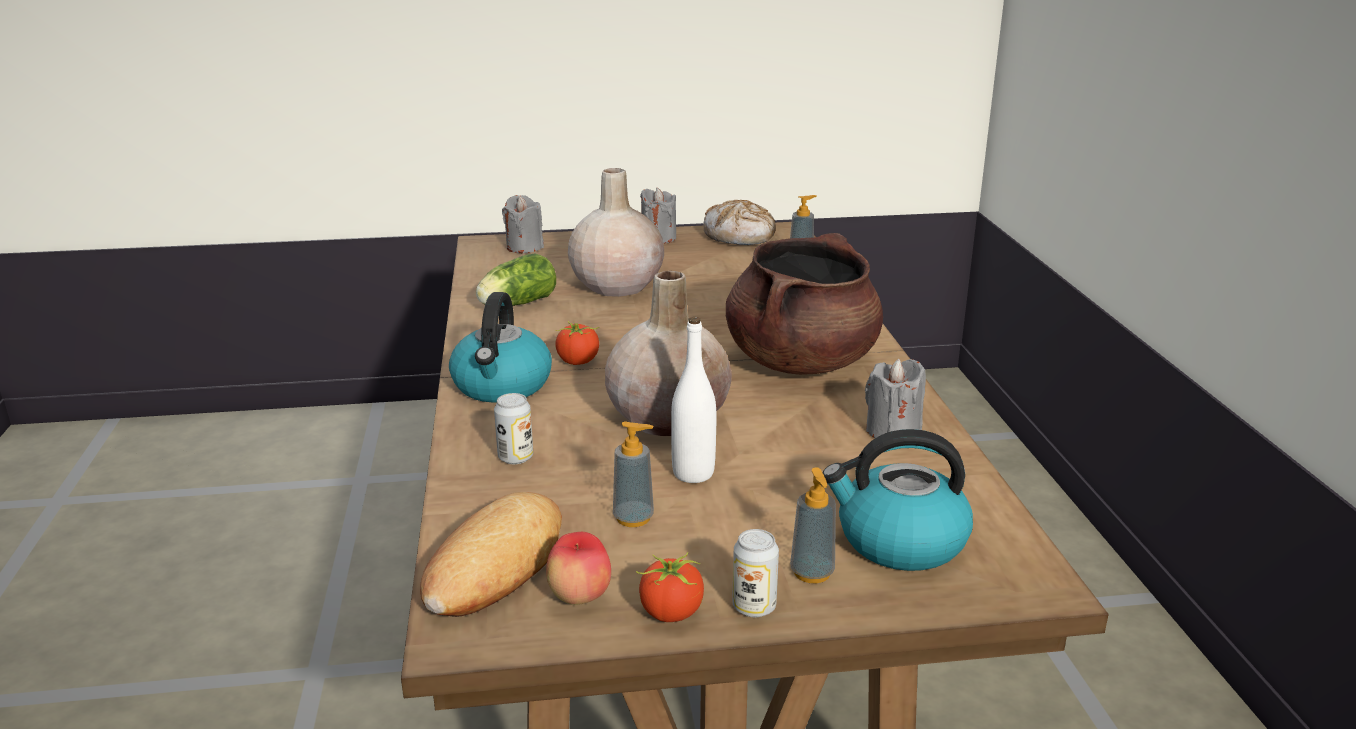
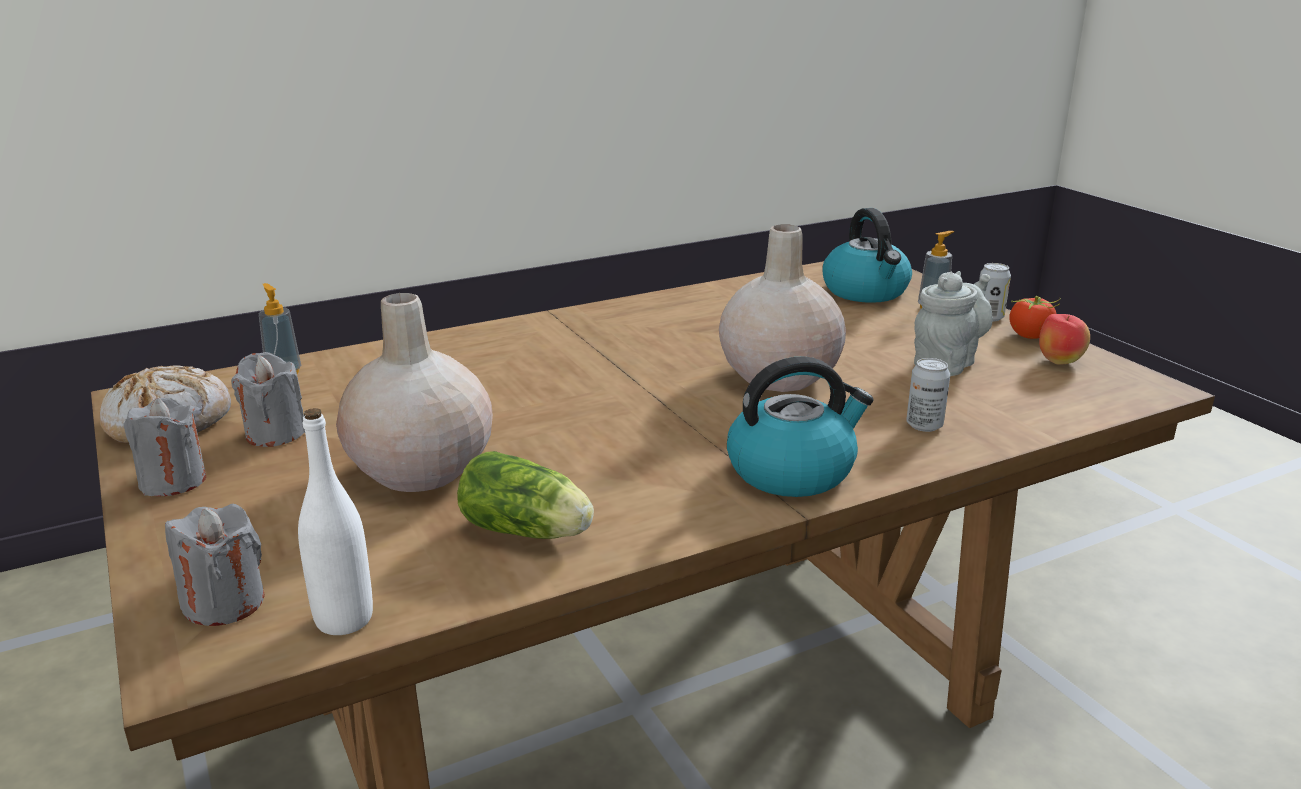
camera: 110 degrees left, 0 degrees up
bread [420,492,562,617] -> none
tomato [555,321,599,365] -> none
soap dispenser [613,421,654,527] -> grey teapot [914,271,993,376]
white bottle [671,317,716,483] -> white bottle moved to [298,408,373,635]
brown cooking pot [726,233,883,375] -> none
grey candle [865,358,926,438] -> grey candle moved to [231,352,305,447]

